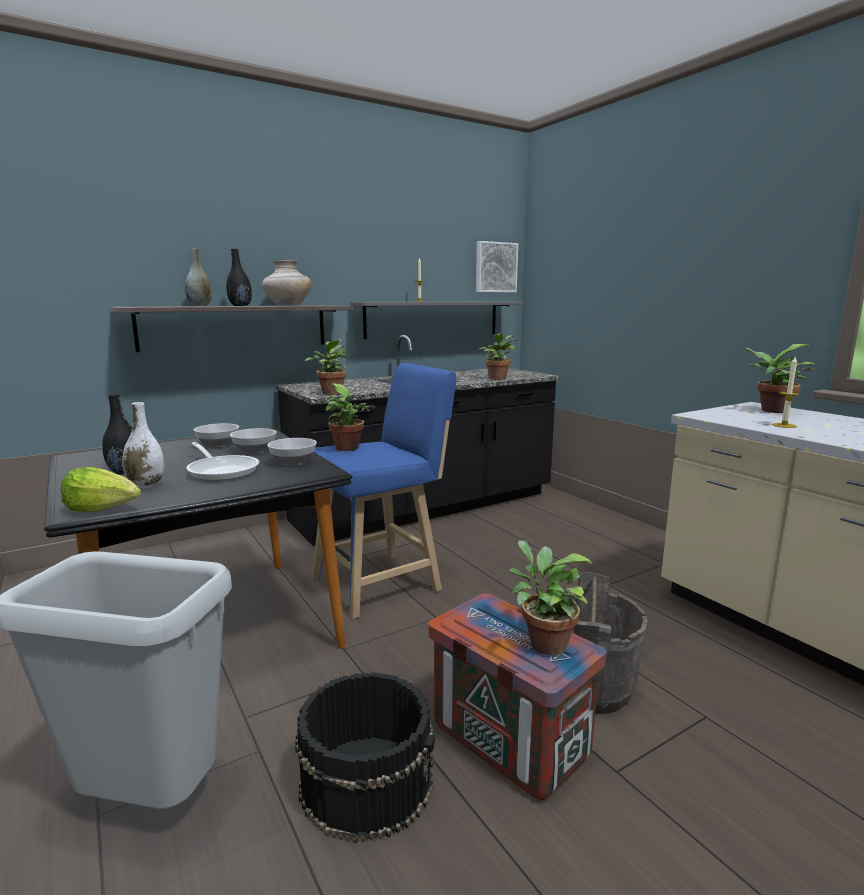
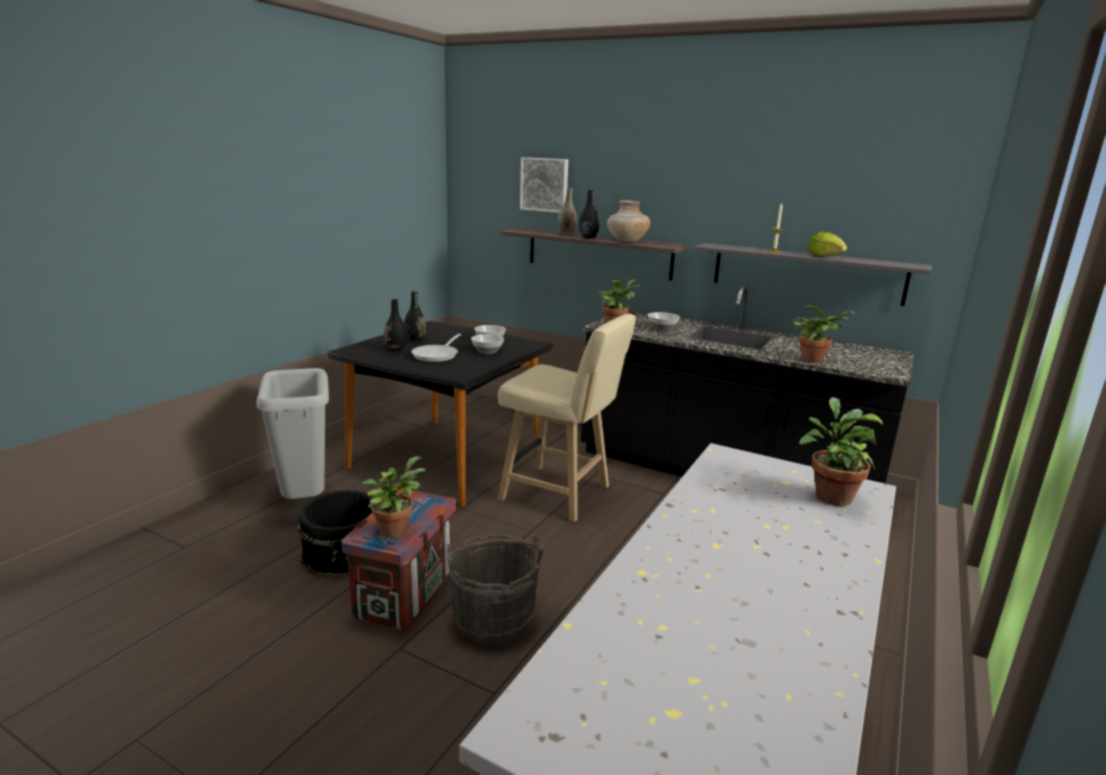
camera: 60 degrees right, 5 degrees up
lettuce [61,467,141,512] -> lettuce moved to [808,231,847,256]
white vase [122,402,164,489] -> black vase [384,299,407,351]
bowl [267,438,317,466] -> bowl moved to [648,312,680,331]
blue stool [311,363,456,619] -> beige stool [498,314,636,522]
potted plant [325,383,375,451] -> none
picture [476,241,518,292] -> picture moved to [520,157,568,213]
candle [772,357,800,428] -> none

